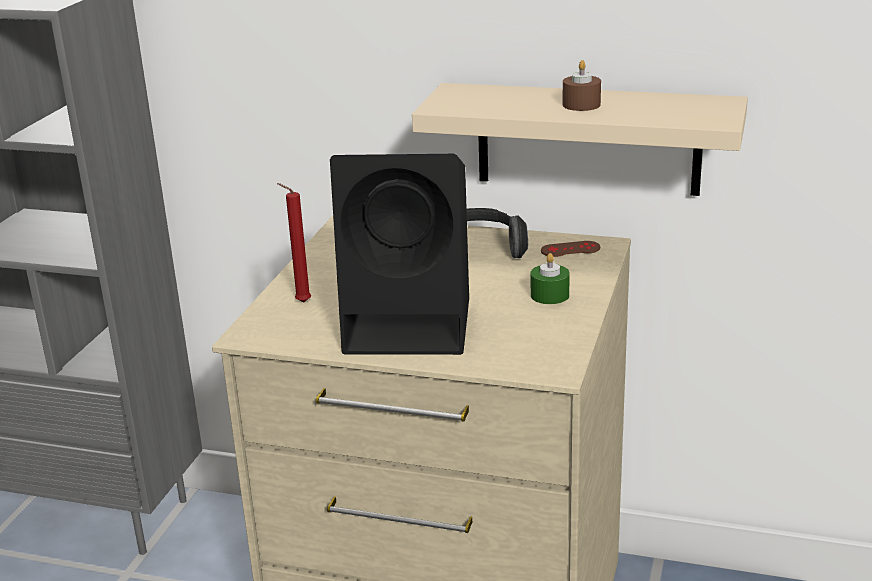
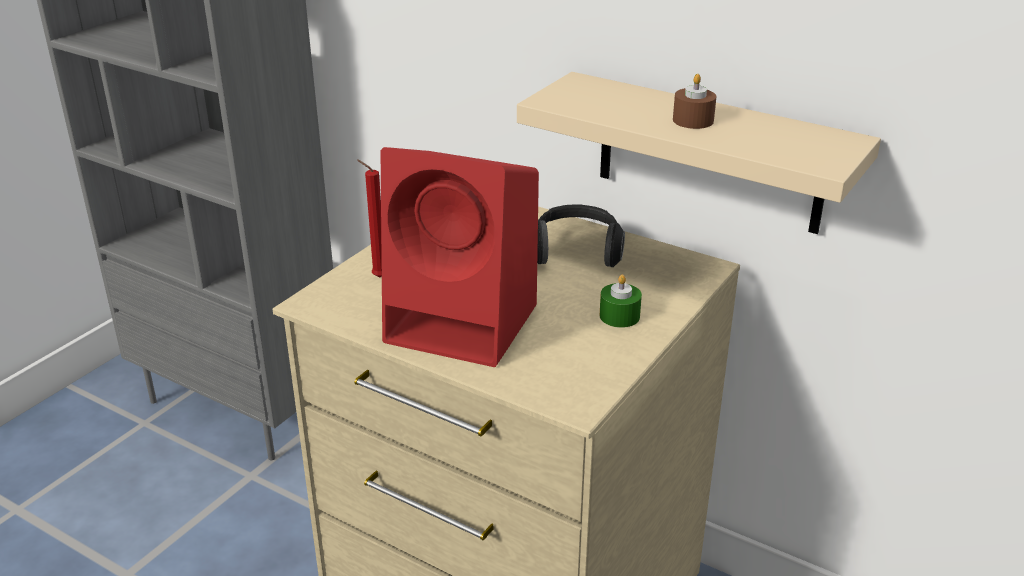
camera: 15 degrees right, 5 degrees up
black speaker [330,154,469,355] -> red speaker [381,147,539,367]
brown game controller [541,241,600,257] -> none

